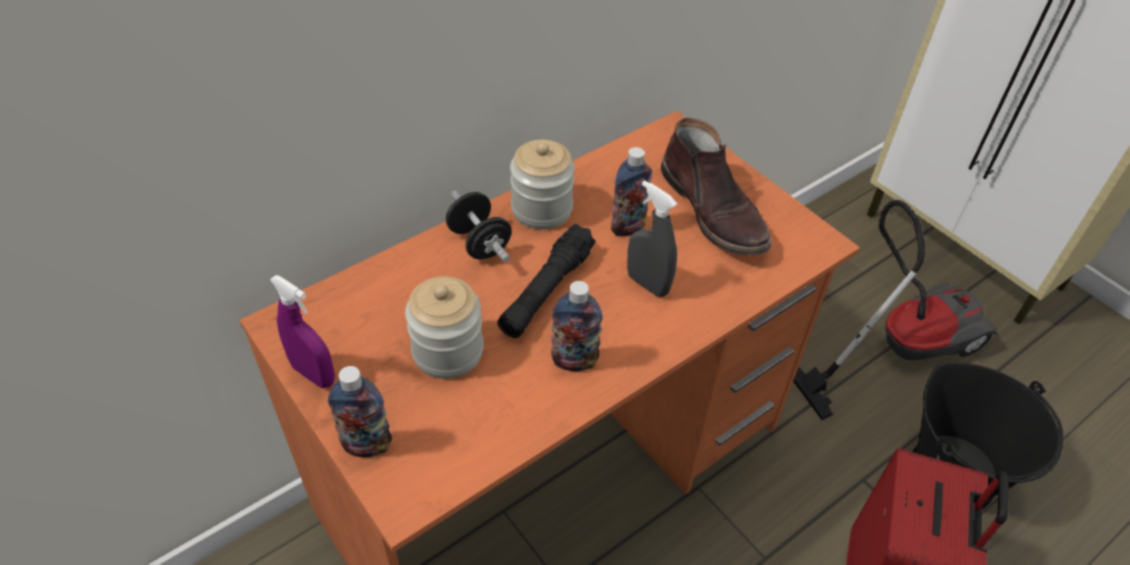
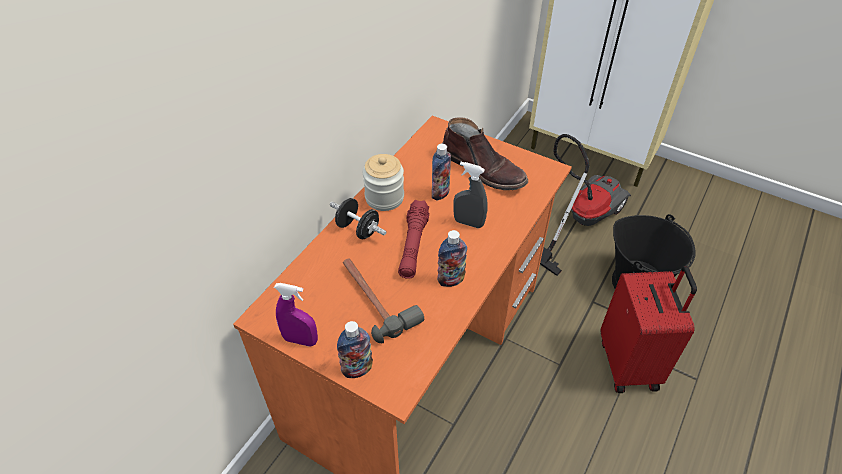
camera: 20 degrees left, 0 degrees up
jar [405,276,483,379] -> hammer [343,258,424,343]
black flashlight [497,224,596,338] -> red flashlight [398,200,429,279]

